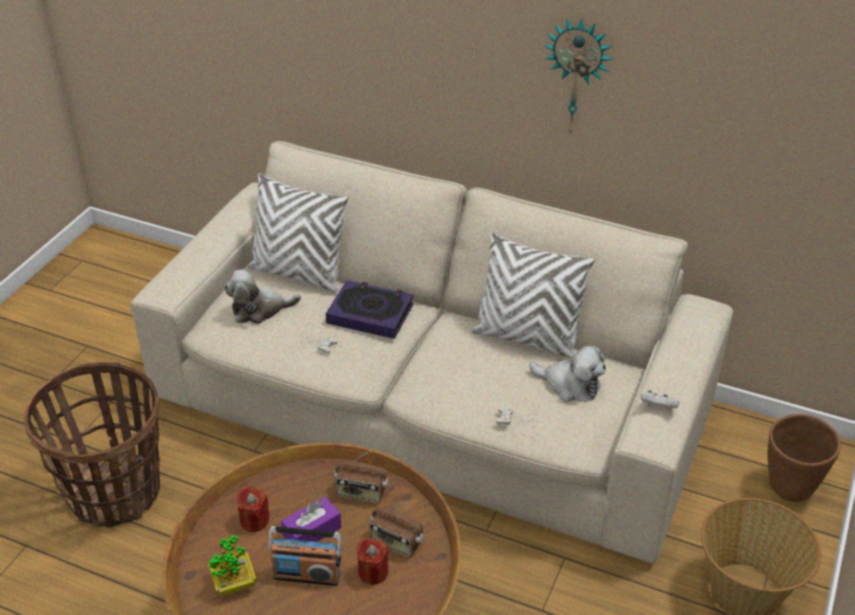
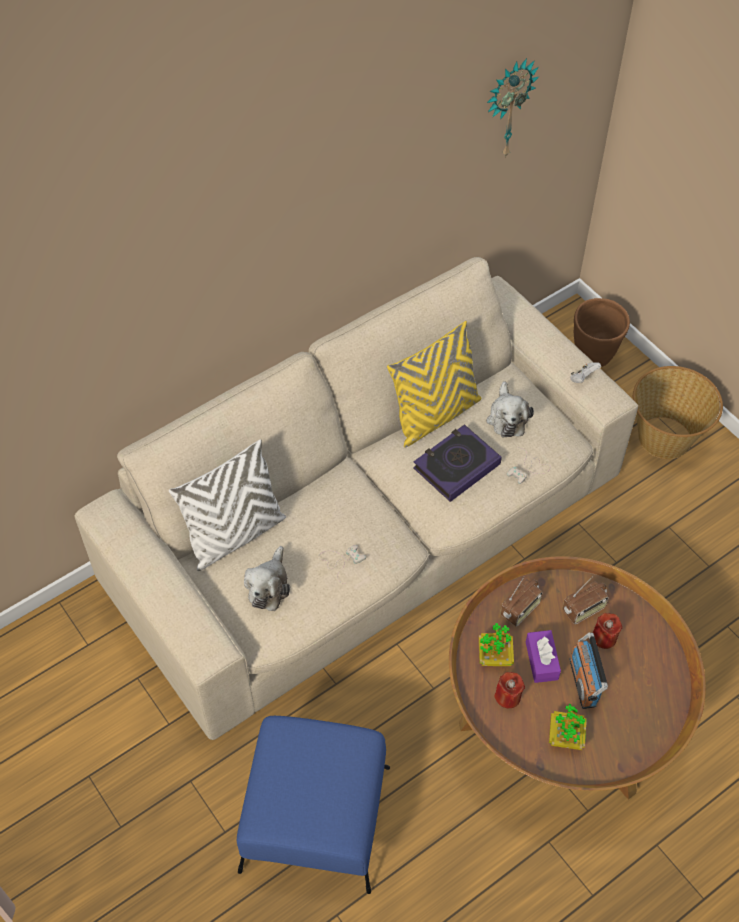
camera: 60 degrees left, 15 degrees up
basket [24,362,160,528] -> blue ottoman [237,716,390,894]
radio [268,526,341,586] -> radio turned 135 degrees clockwise [570,633,608,709]
book [326,280,414,339] -> book moved to [413,424,502,502]
white pillow [472,232,595,359] -> yellow pillow [387,321,481,448]
plush toy [529,346,606,402] -> plush toy turned 120 degrees clockwise [486,381,534,437]
wall clock [544,18,613,136] -> wall clock moved to [487,58,539,158]
none -> potted plant [479,623,514,666]

